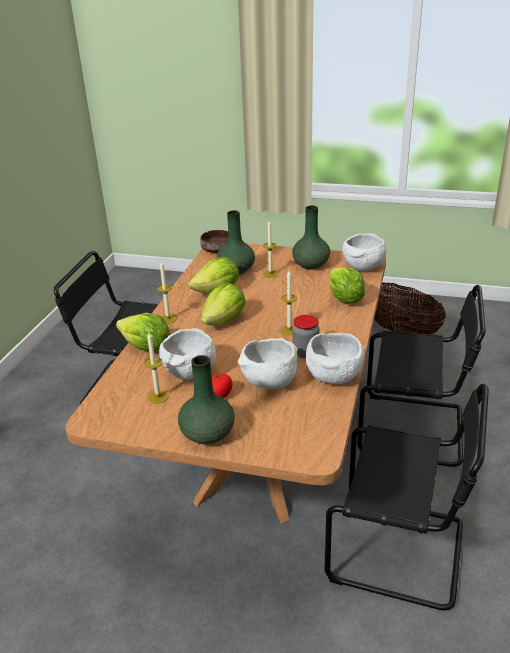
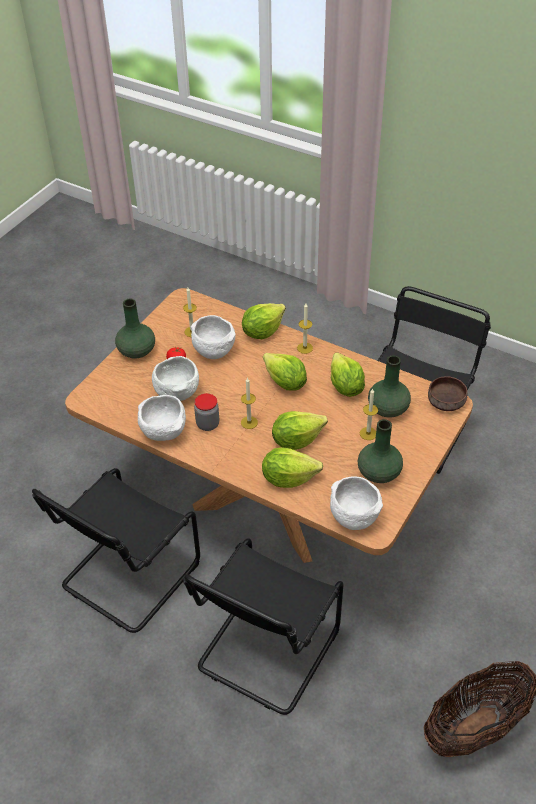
camera: 105 degrees right, 15 degrees up
none -> lettuce [272,411,328,450]

